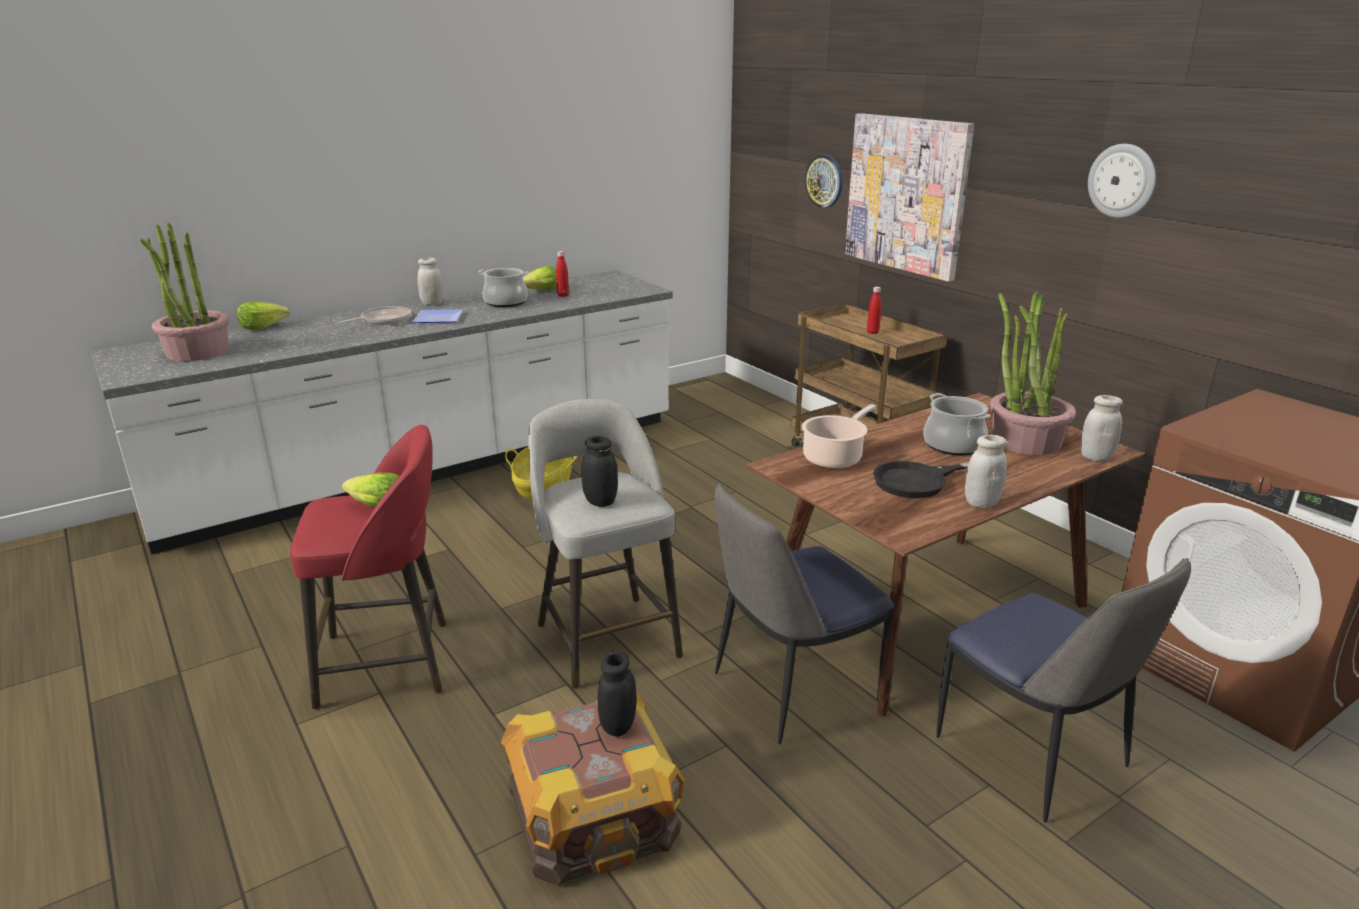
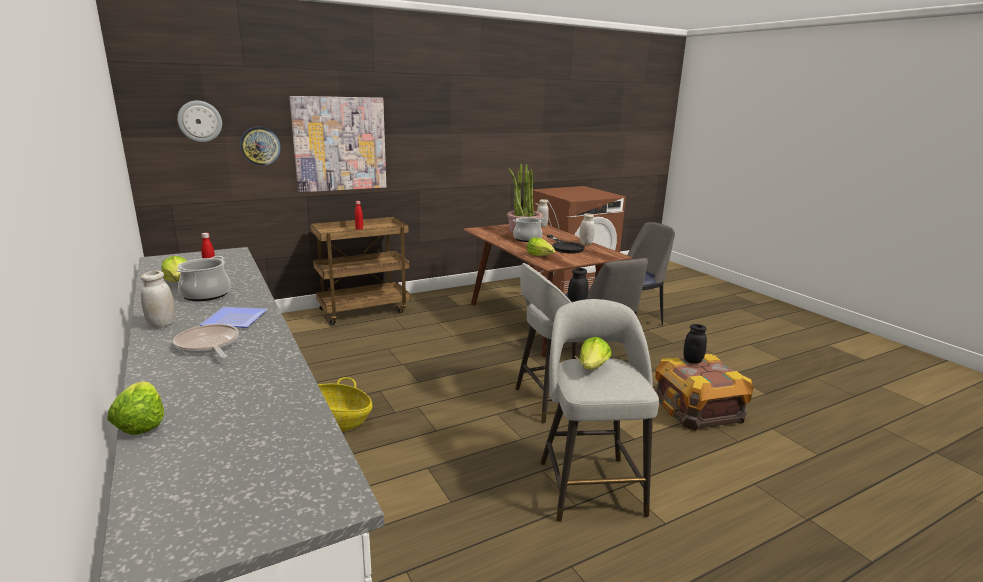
camera: 85 degrees left, 5 degrees down
potted plant [140,223,229,361] -> none
red stool [290,425,446,709] -> grey stool [540,299,659,522]
cooking pot [802,404,876,469] -> lettuce [527,237,555,256]
wall clock [1088,144,1156,218] -> wall clock moved to [177,101,222,142]

